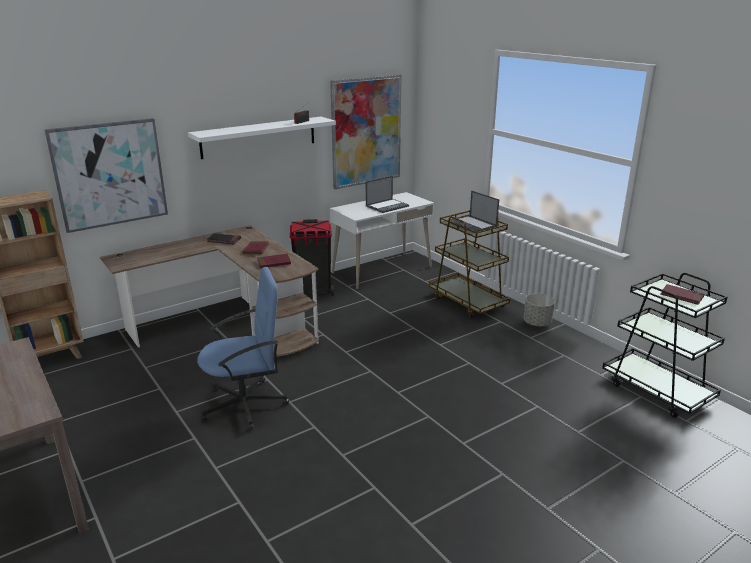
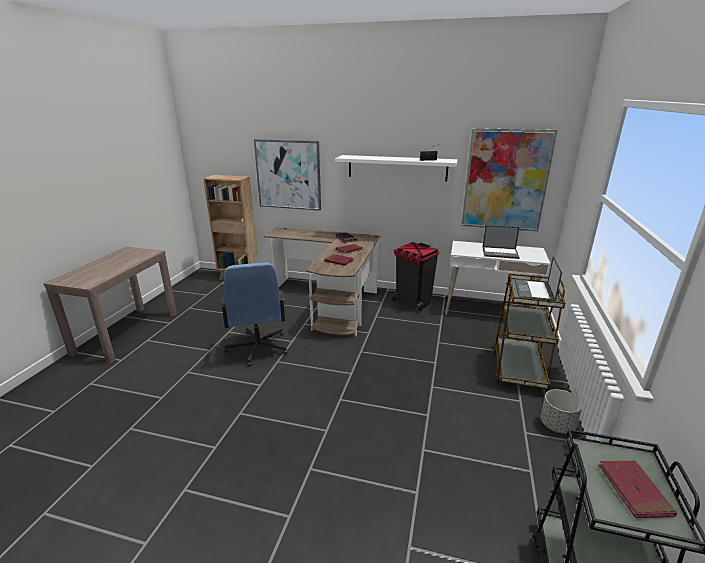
camera: 50 degrees right, 0 degrees up
blue office chair [197,267,289,430] -> blue office chair turned 45 degrees clockwise [220,262,288,367]

